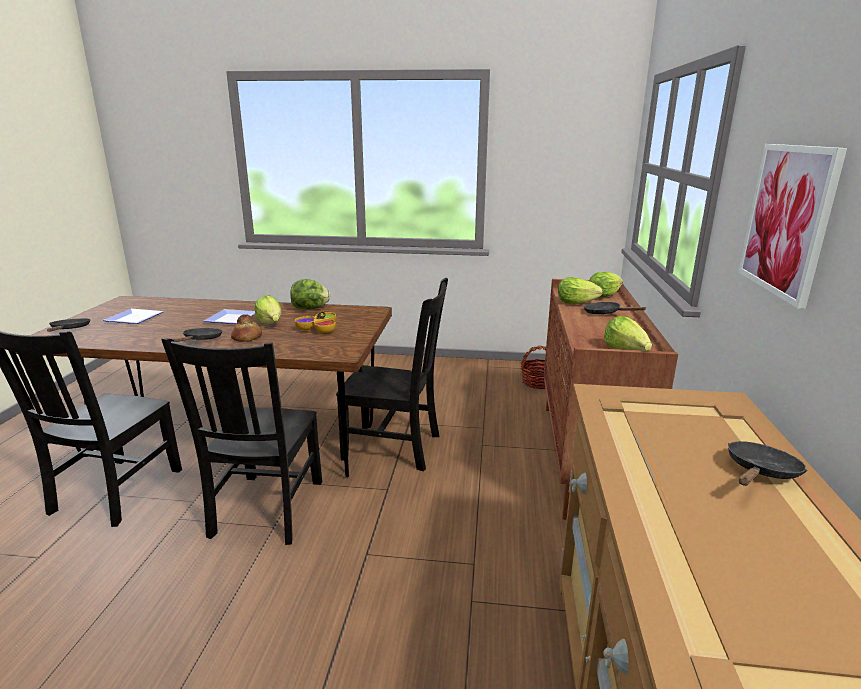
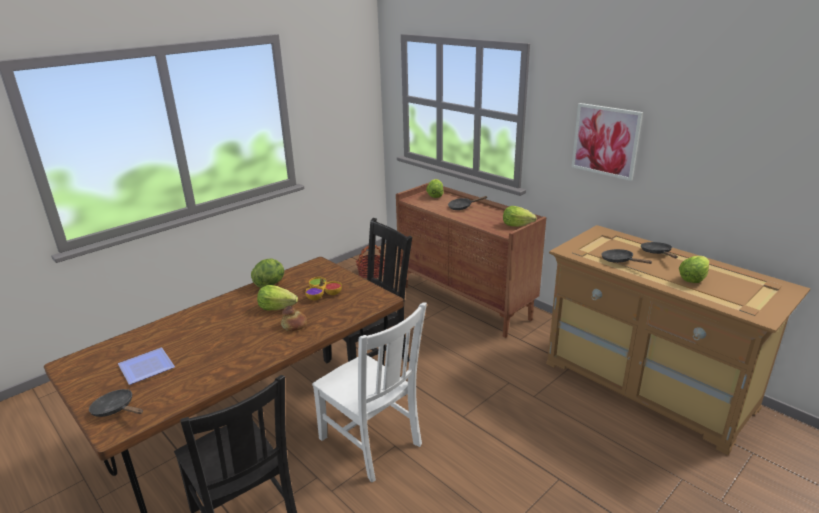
camera: 50 degrees left, 5 degrees up
black chair [161,338,322,545] -> white chair [312,302,427,482]
black frying pan [173,328,222,342] -> black frying pan moved to [601,249,652,264]
plate [203,309,255,324] -> none
lettuce [558,277,603,304] -> lettuce moved to [679,256,709,283]

